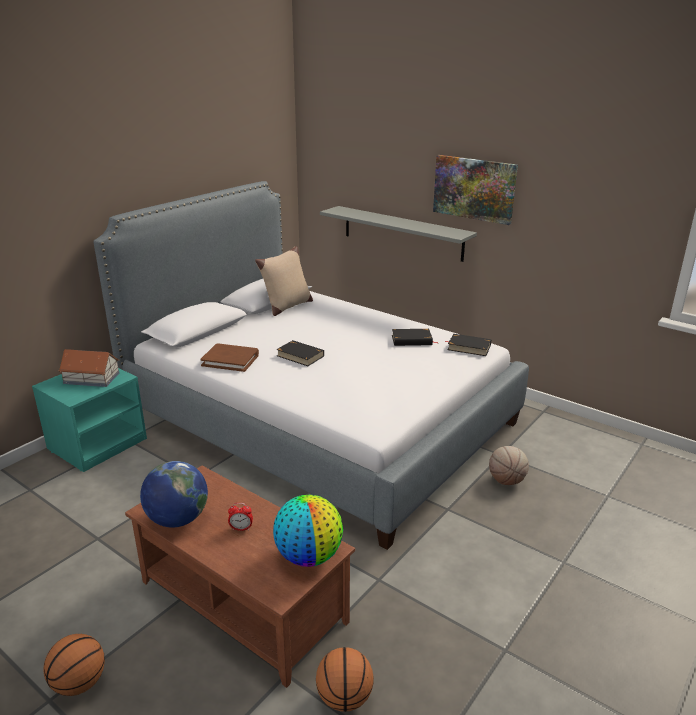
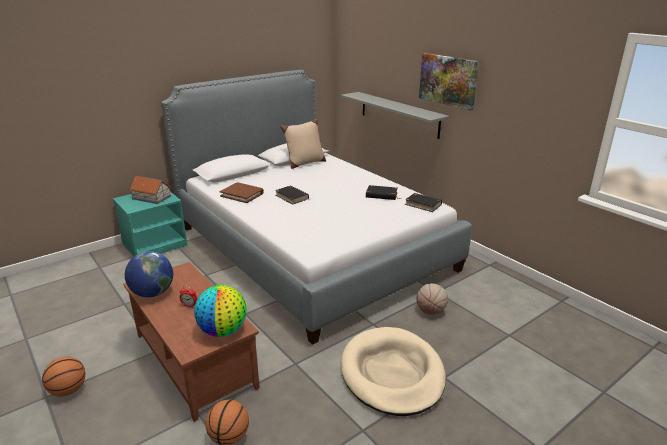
camera: 15 degrees right, 0 degrees up
none -> beige dog bed [341,327,446,416]

